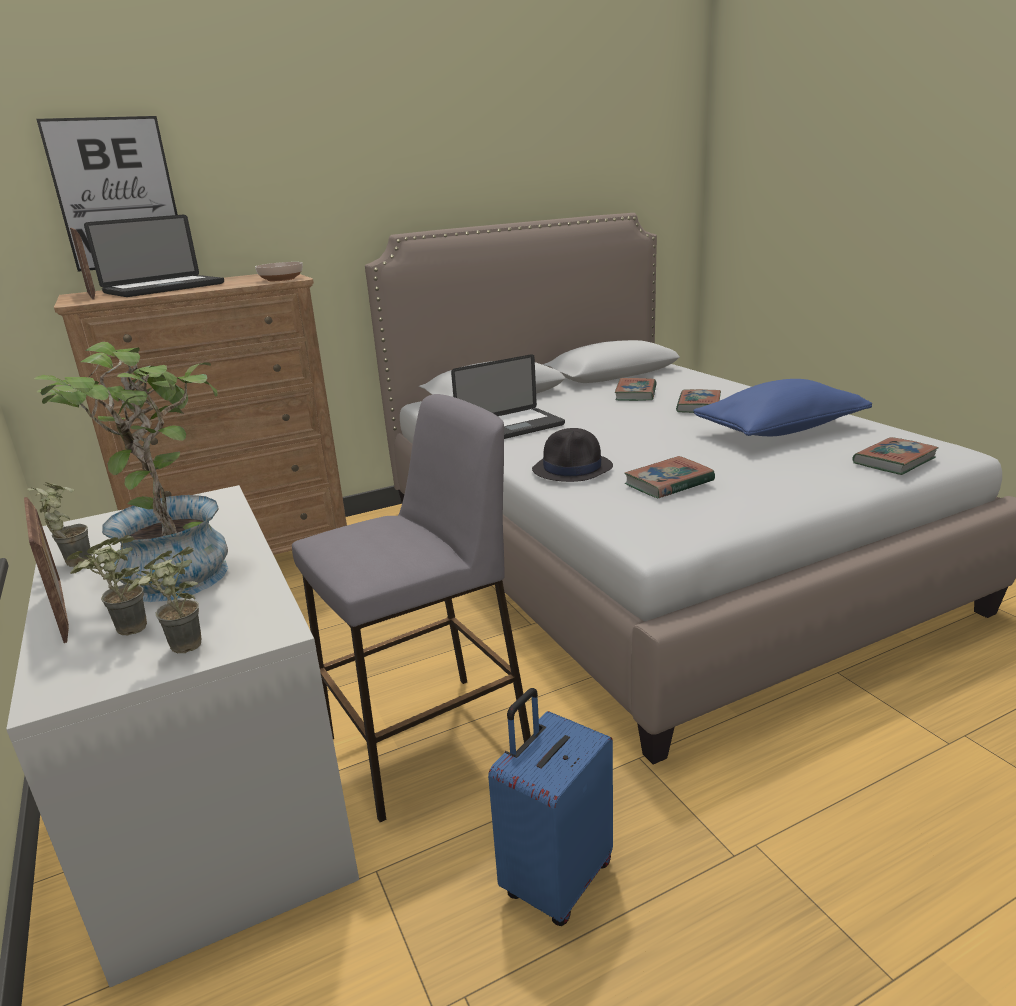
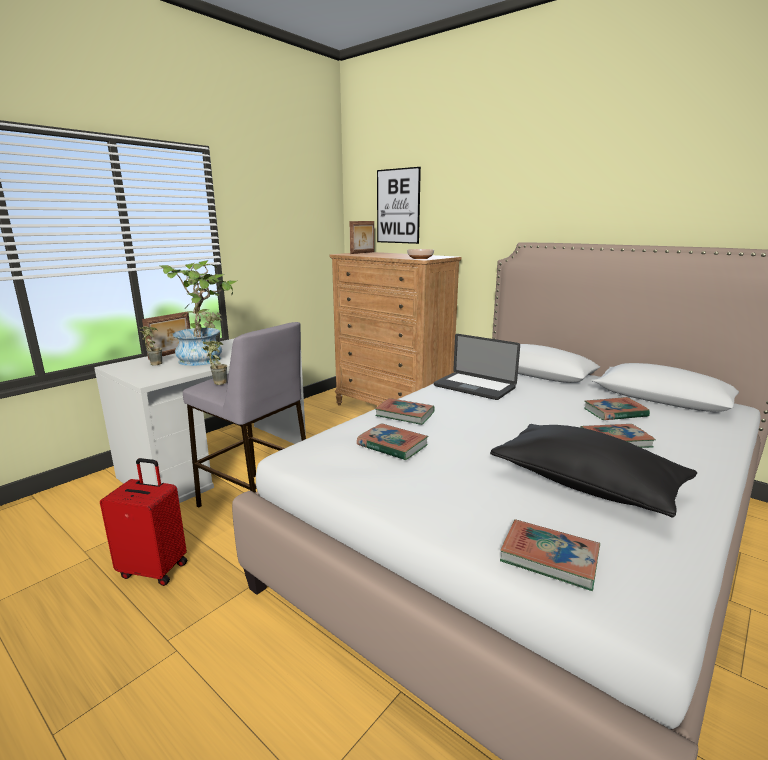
camera: 65 degrees right, 5 degrees down
laptop [84,215,224,297] -> none
potted plant [124,547,201,653] -> potted plant moved to [202,341,227,385]
blue suitcase [488,688,613,926] -> red suitcase [100,458,187,586]
black hat [532,428,613,482] -> book [375,398,434,425]
blue pillow [693,379,872,436] -> black pillow [490,424,697,518]

